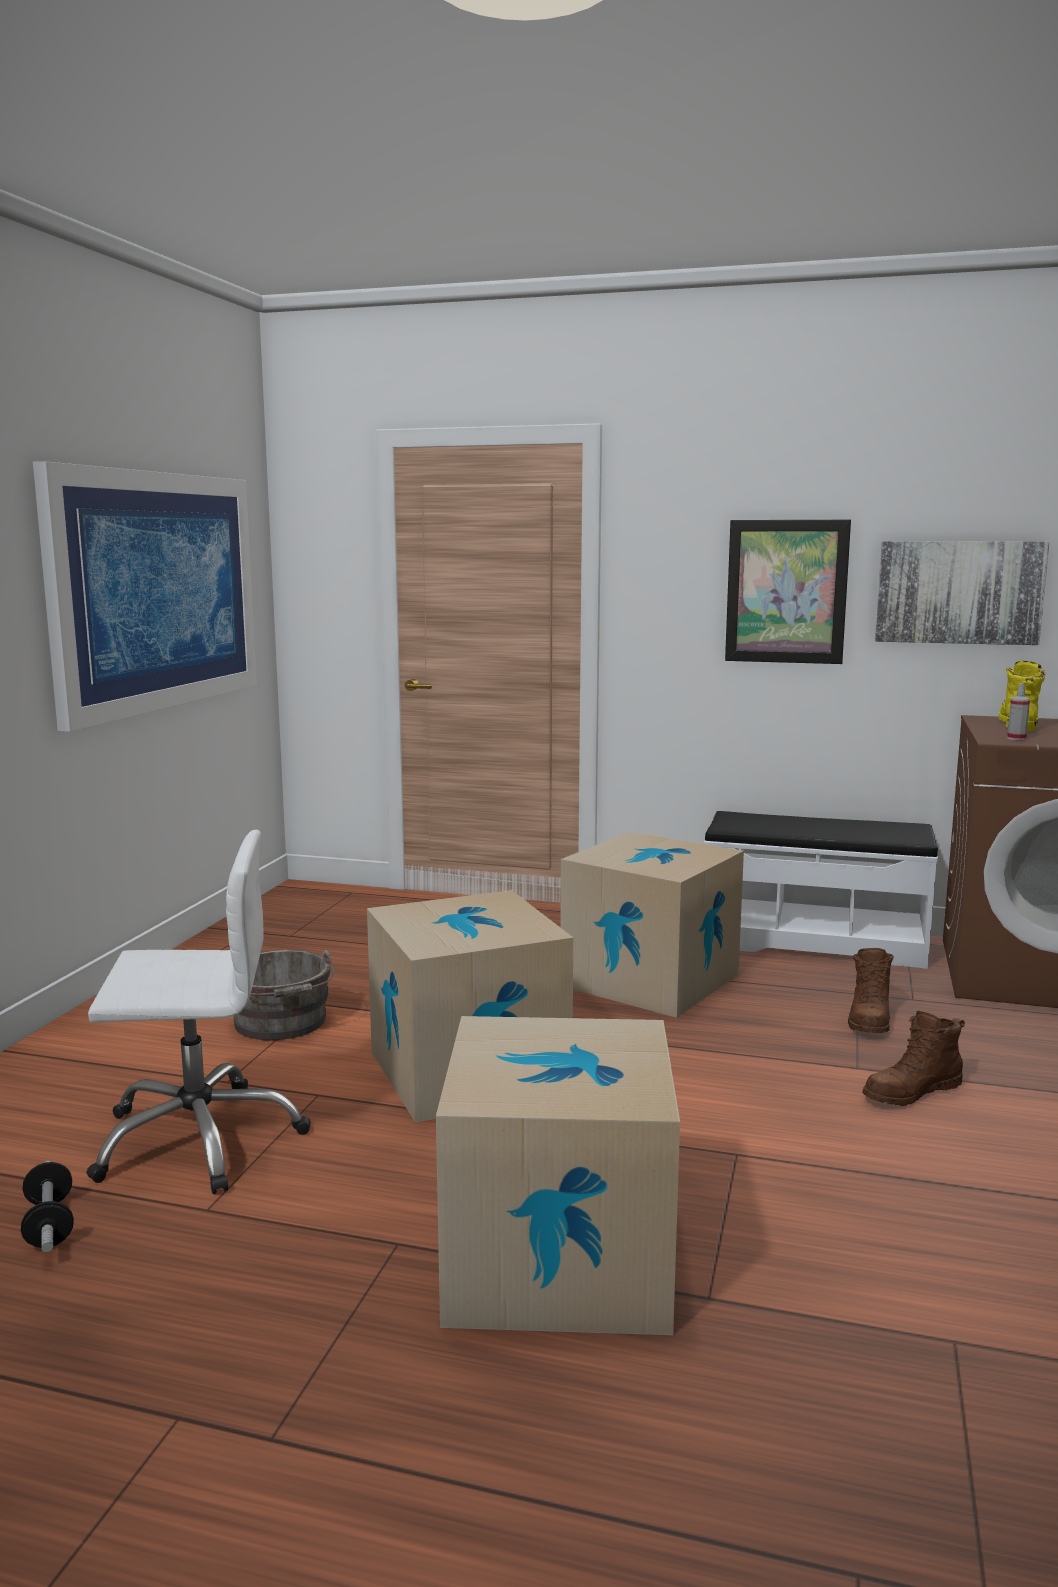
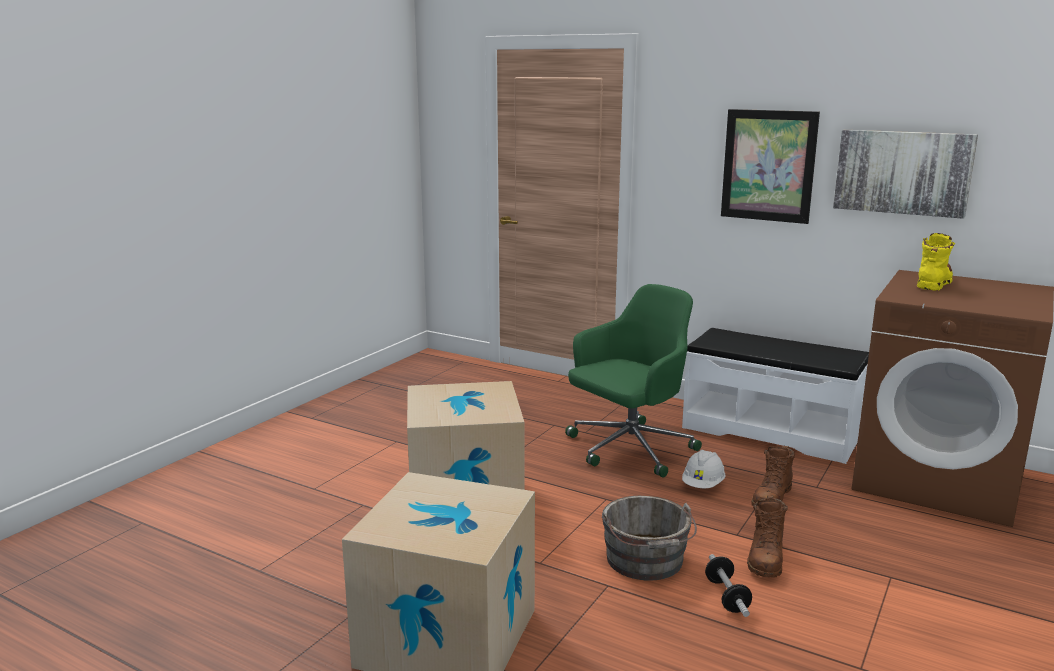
camera: 15 degrees right, 5 degrees up
dumbbell [21,1161,74,1252] -> dumbbell moved to [705,554,752,617]
picture [33,461,257,732] -> none
white office chair [86,830,311,1194] -> none
grey bucket [233,949,335,1040] -> grey bucket moved to [602,496,697,581]
cardboard box [560,831,744,1018] -> green office chair [565,284,702,477]
brown boot [862,1011,965,1106] -> brown boot turned 60 degrees counterclockwise [747,495,788,578]
spray bottle [1007,683,1030,741] -> none
none -> white hard hat [682,450,725,488]

